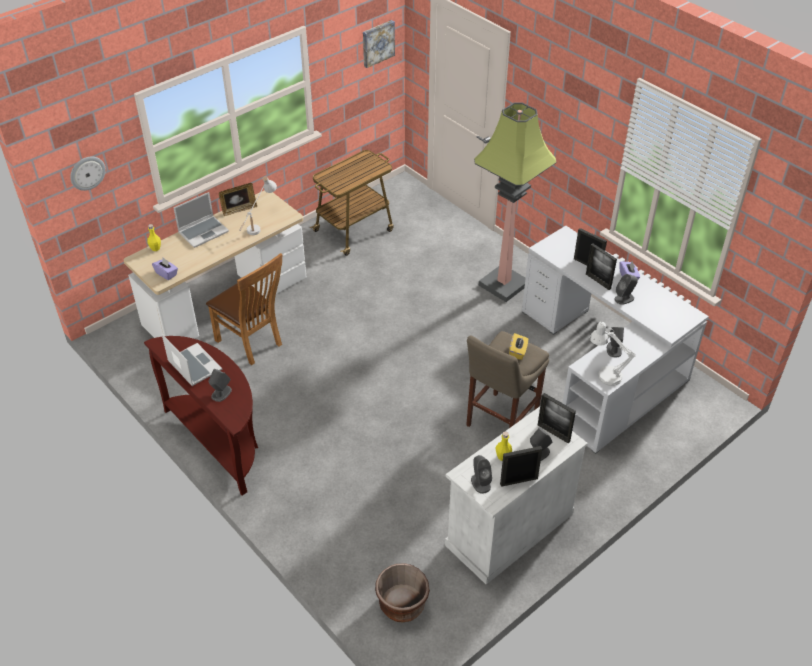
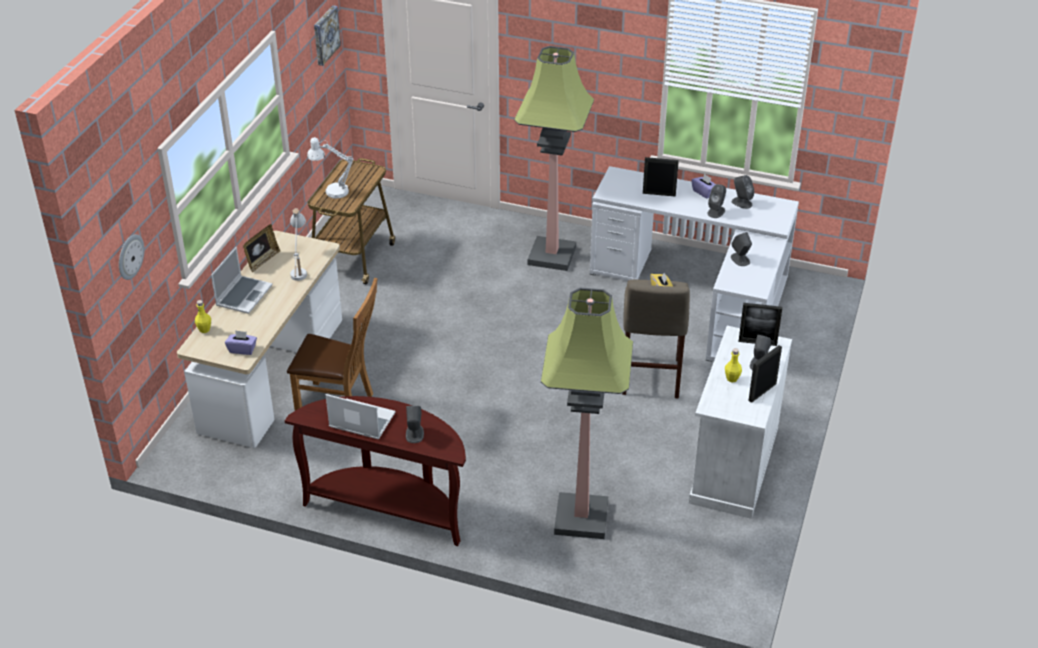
camera: 30 degrees left, 5 degrees down
brown planter [375,563,430,622] -> none
grey speaker [471,455,492,494] -> grey speaker moved to [732,175,755,209]
picture frame [586,243,617,290] -> none
white table lamp [590,322,636,386] -> white table lamp moved to [307,137,354,199]
none -> floor lamp [541,288,633,539]

